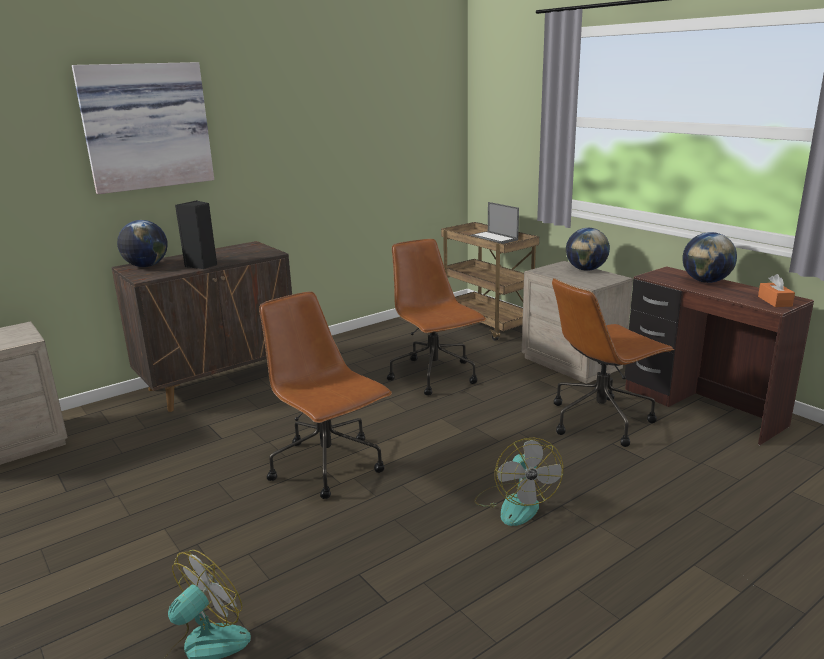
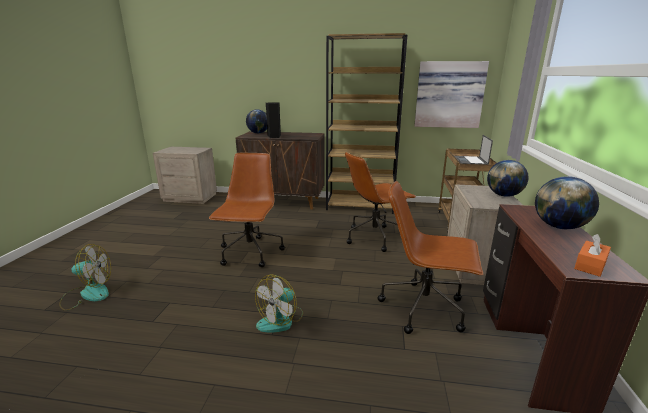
camera: 45 degrees right, 0 degrees up
picture [72,62,214,194] -> picture moved to [414,61,489,128]
brown office chair [387,239,486,396] -> brown office chair turned 135 degrees counterclockwise [345,152,415,252]
none -> brown bookcase [326,33,407,214]

